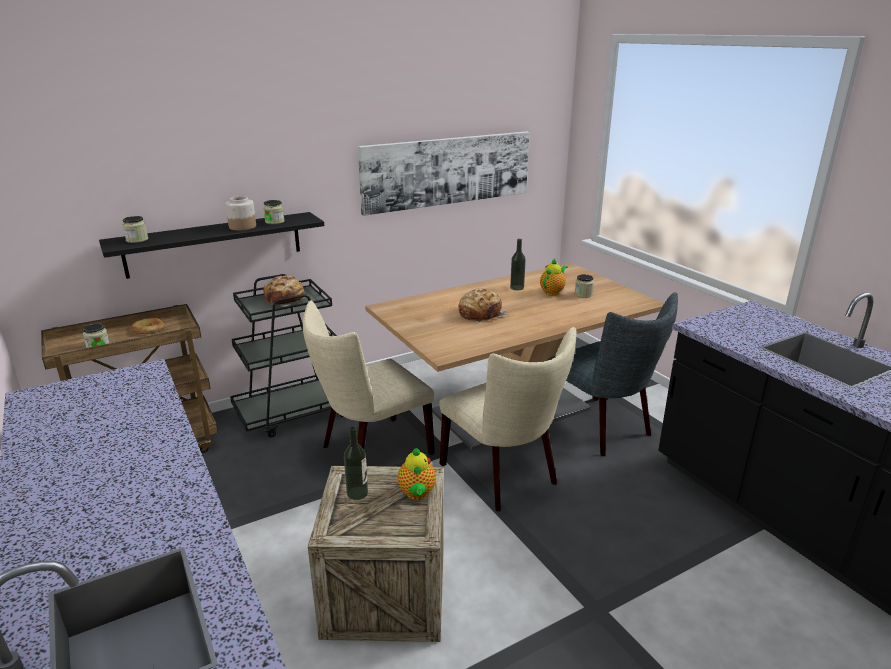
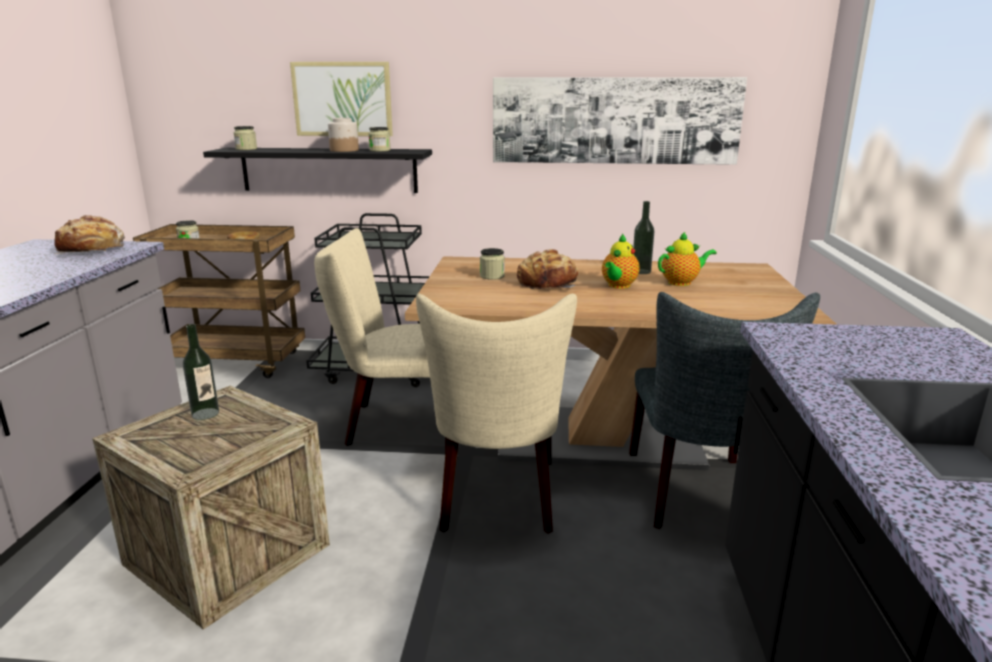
camera: 35 degrees right, 5 degrees down
bread [263,275,306,307] -> bread moved to [53,215,125,254]
teapot [398,448,436,500] -> teapot moved to [602,234,640,289]
jar [575,274,594,298] -> jar moved to [480,248,505,280]
none -> picture [290,62,393,136]

